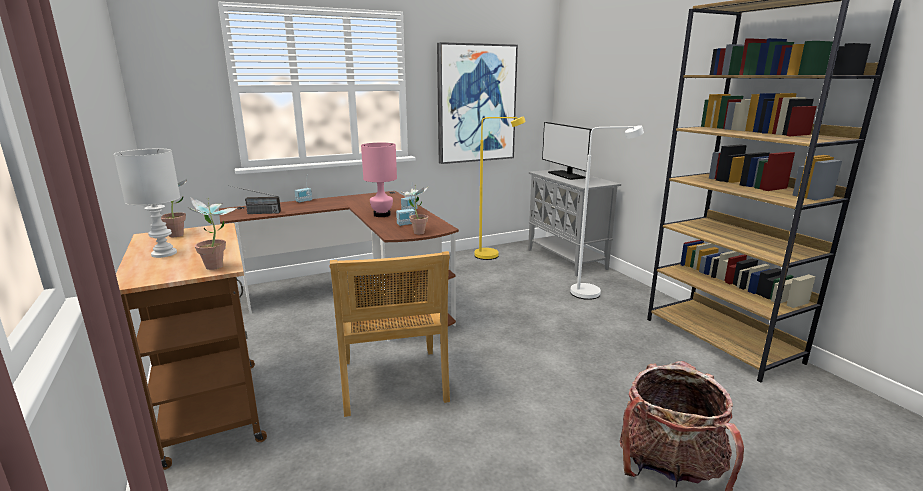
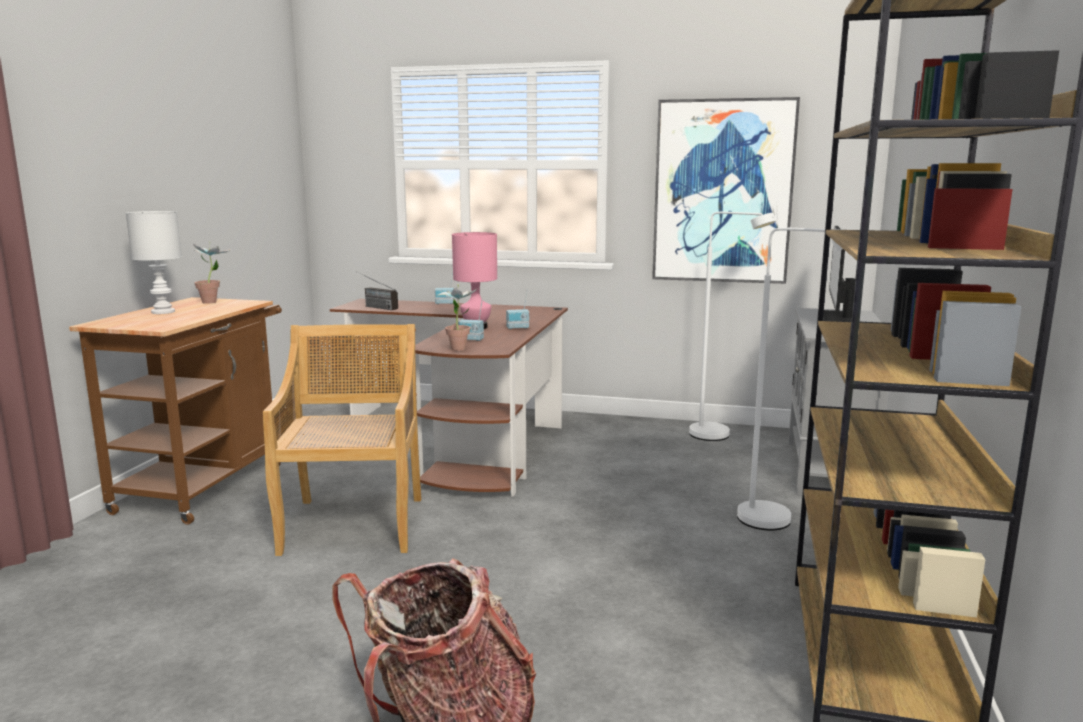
camera: 40 degrees right, 5 degrees down
potted plant [189,197,237,270] -> none
beige chair [330,251,450,417] -> beige chair turned 150 degrees clockwise [263,324,422,556]
yellow floor lamp [474,116,526,260] -> white floor lamp [689,212,776,441]

